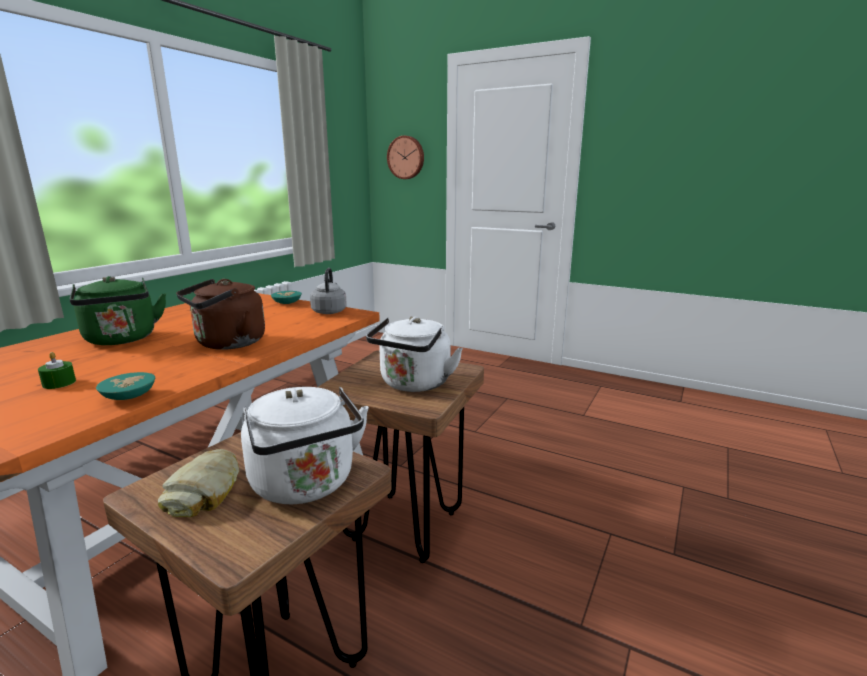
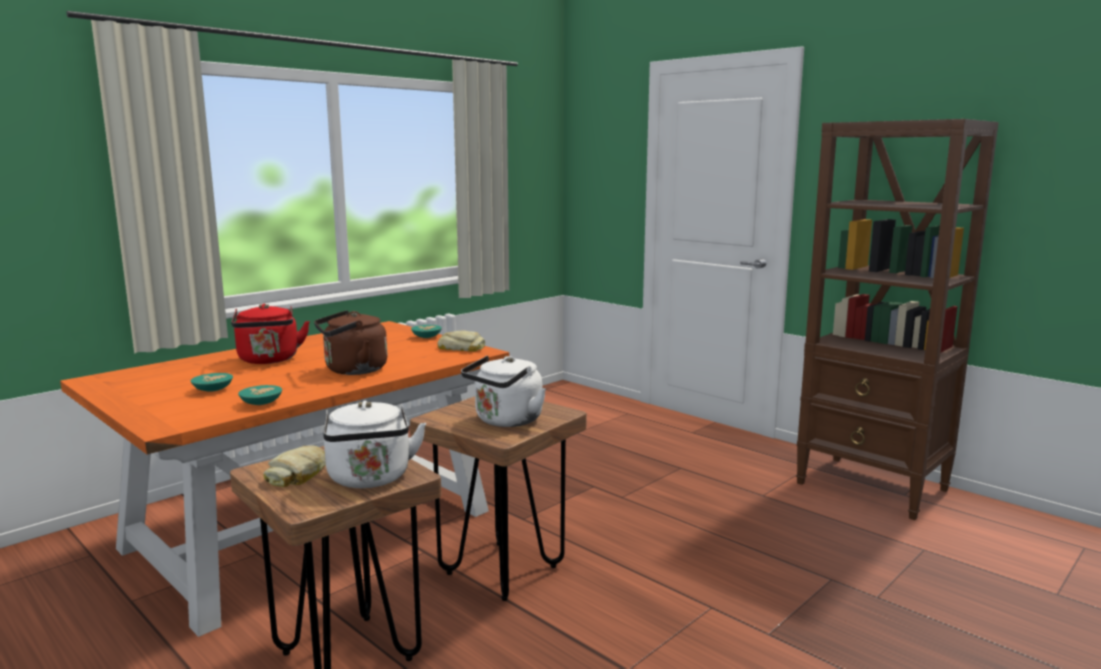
camera: 15 degrees right, 5 degrees down
green candle [38,352,76,389] -> turquoise bowl [191,373,233,392]
green kettle [70,276,166,345] -> red kettle [231,304,310,364]
grey kettle [310,268,347,314] -> bread [438,331,485,352]
wall clock [387,136,424,179] -> none
none -> brown bookcase [796,119,999,520]

